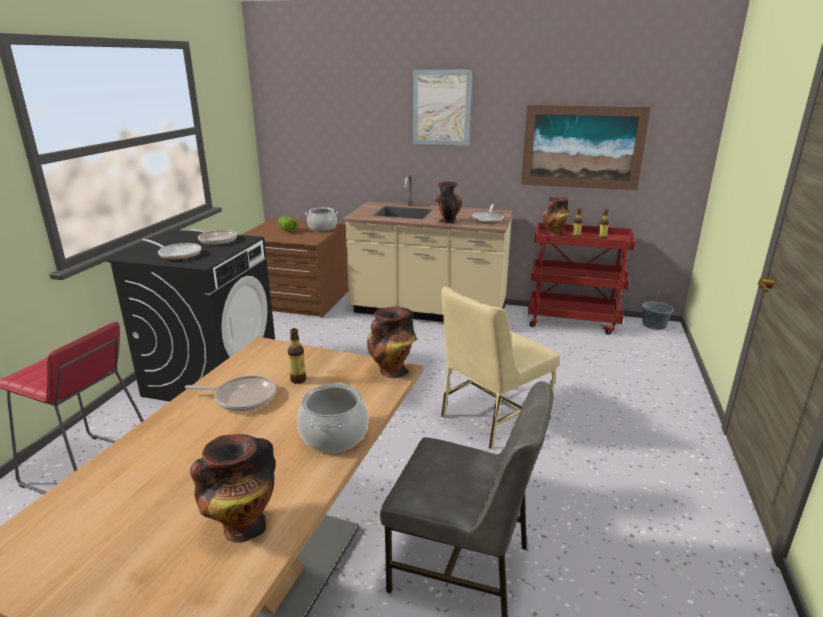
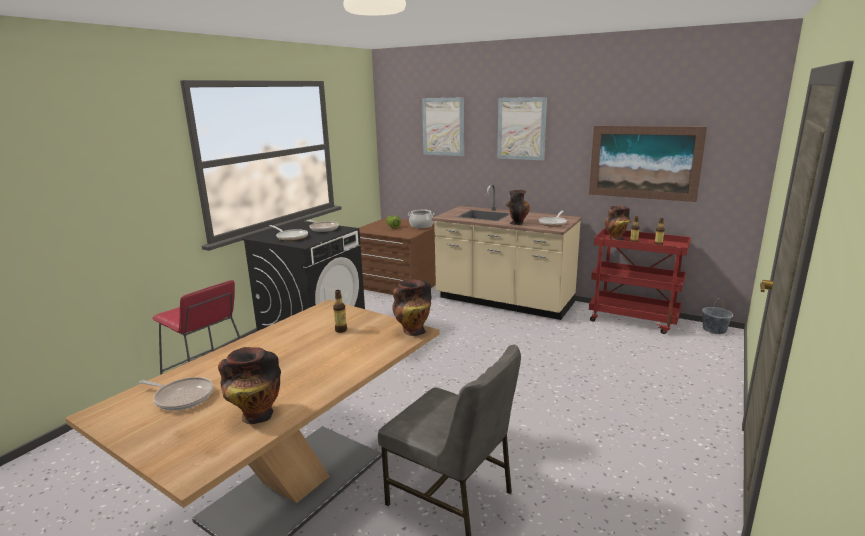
camera: 15 degrees right, 5 degrees down
frying pan [185,375,276,411] -> frying pan moved to [139,377,213,411]
cooking pot [297,383,368,453] -> none
beige chair [441,287,560,449] -> none
none -> picture [422,97,464,156]

